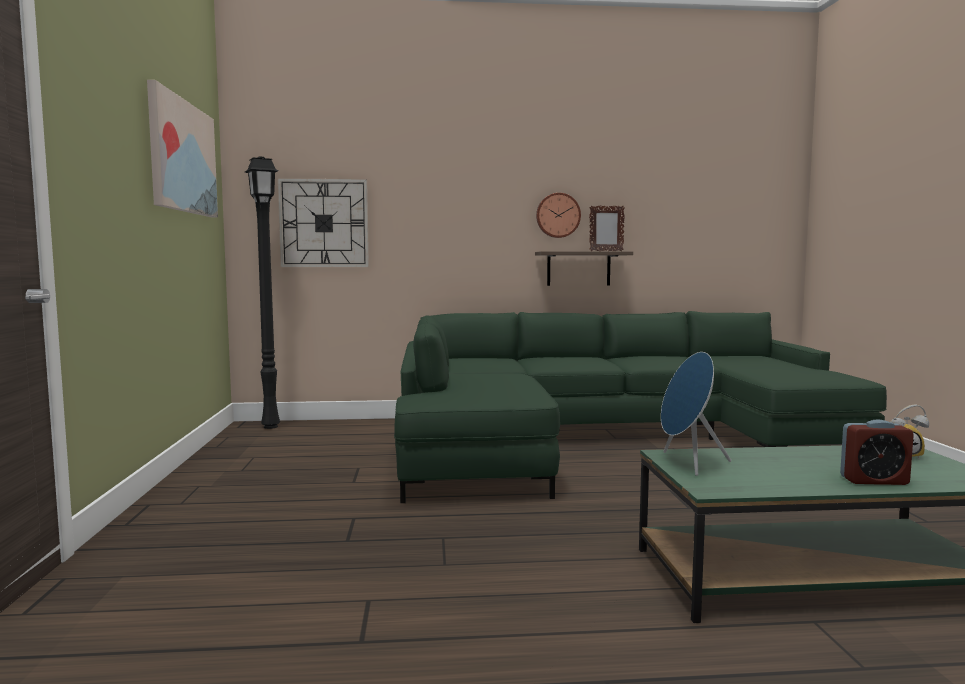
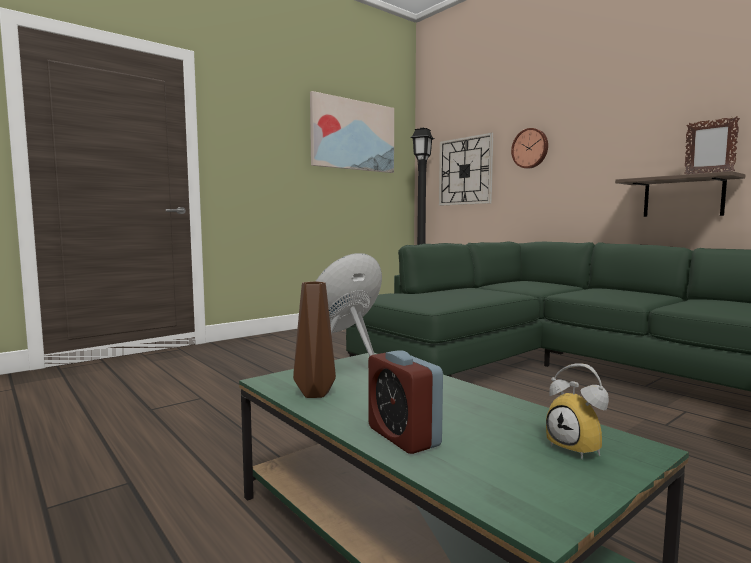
camera: 55 degrees right, 0 degrees up
wall clock [536,193,581,238] -> wall clock moved to [511,128,548,169]
none -> brown vase [293,281,336,398]

